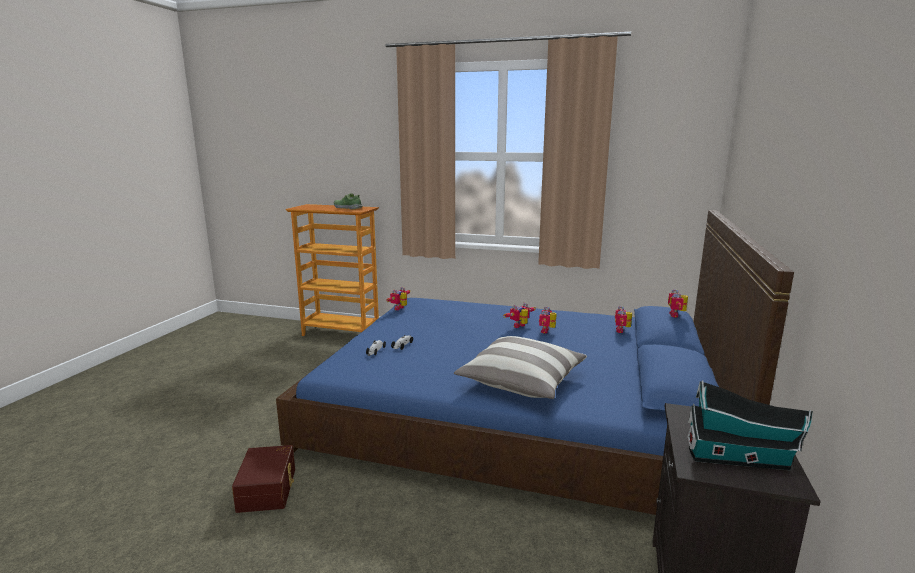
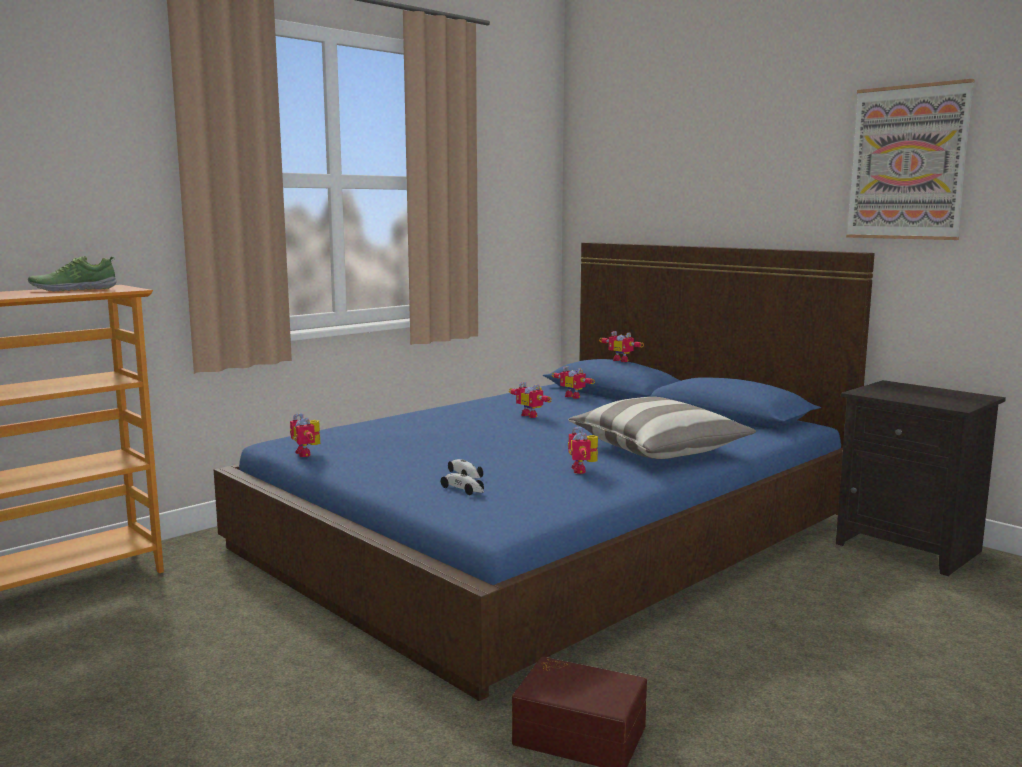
camera: 60 degrees left, 5 degrees down
toy robot [503,303,536,328] -> toy robot moved to [568,426,598,474]
toy house [687,380,813,471] -> none
none -> picture [846,79,975,240]

